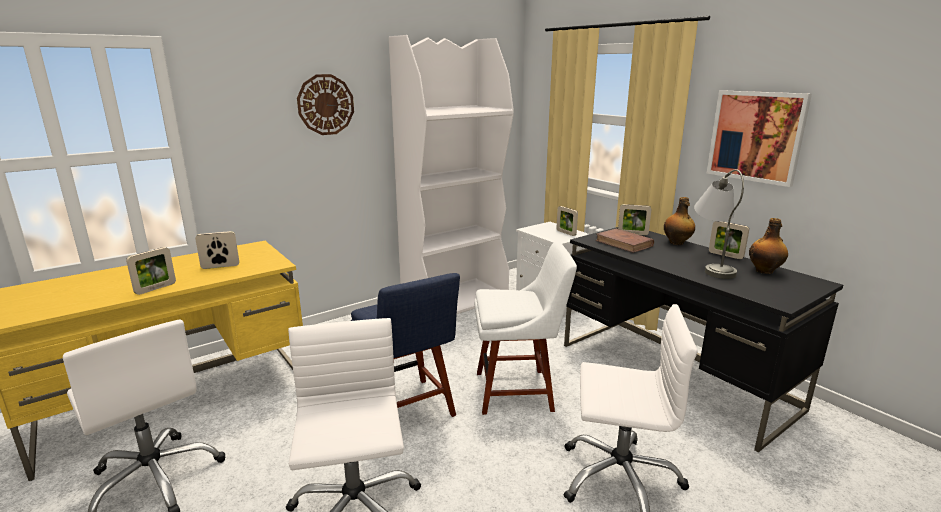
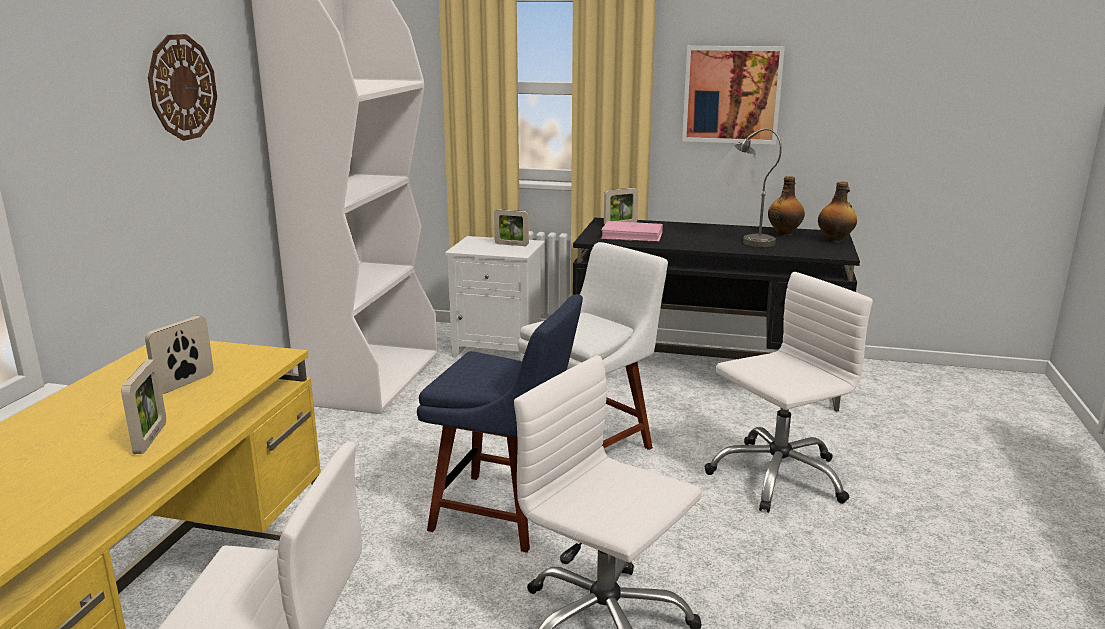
camera: 40 degrees left, 0 degrees up
brown book [595,229,654,253] -> pink book [601,221,663,242]
bottle [664,197,695,245] -> bottle moved to [818,181,857,243]
picture frame [709,221,749,259] -> none

